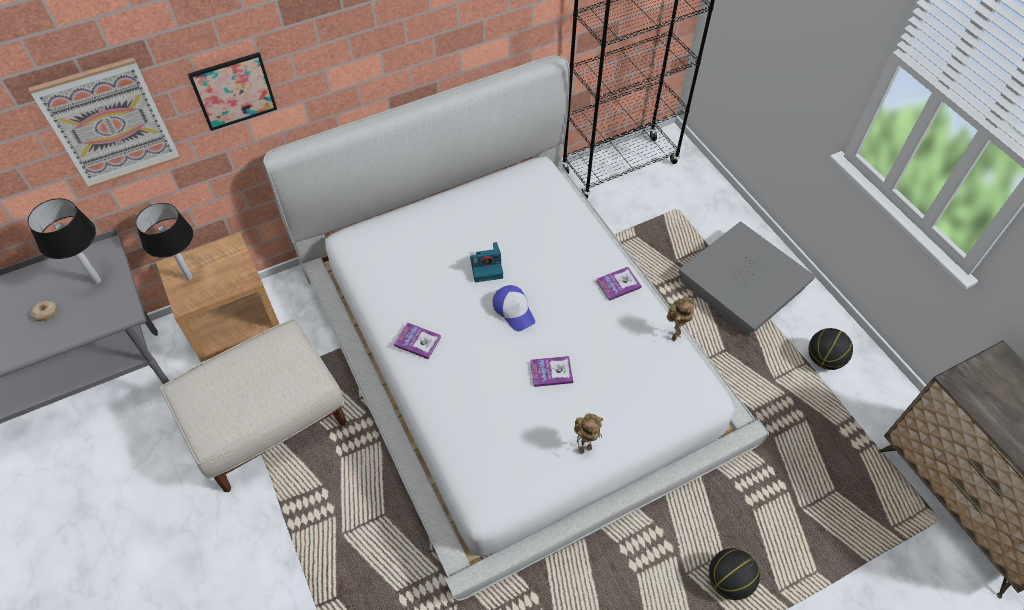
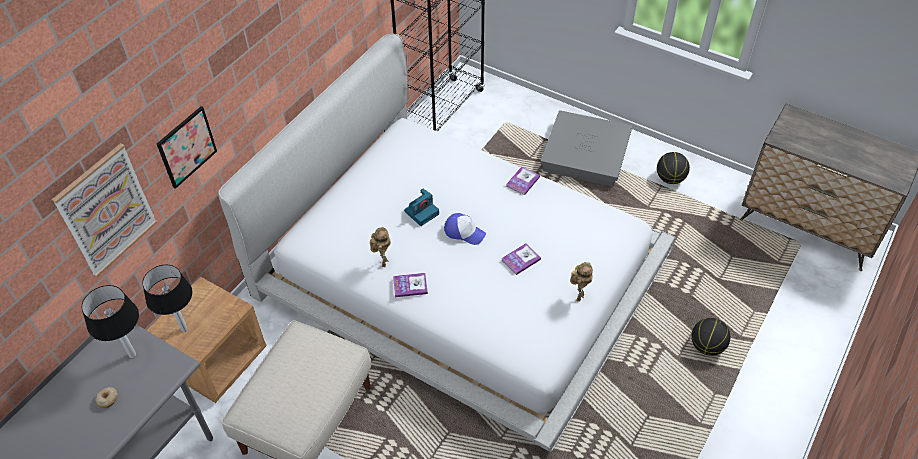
camera: 30 degrees left, 5 degrees down
toy robot [667,297,695,341] -> toy robot moved to [370,227,391,267]

